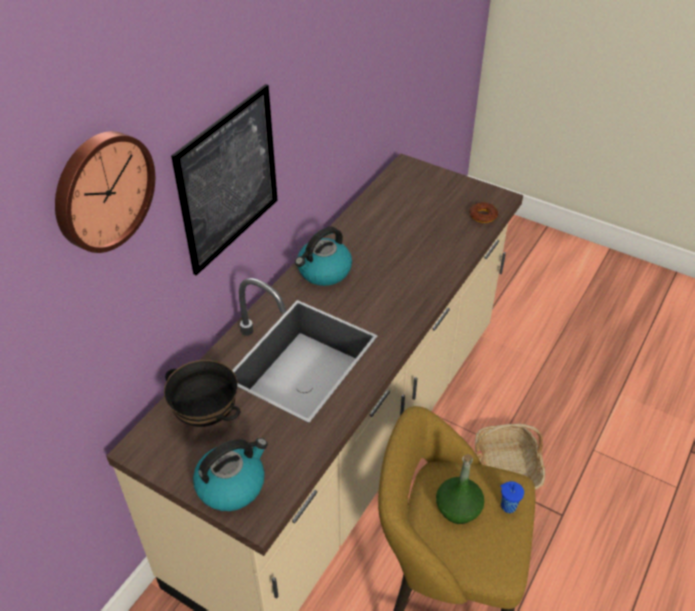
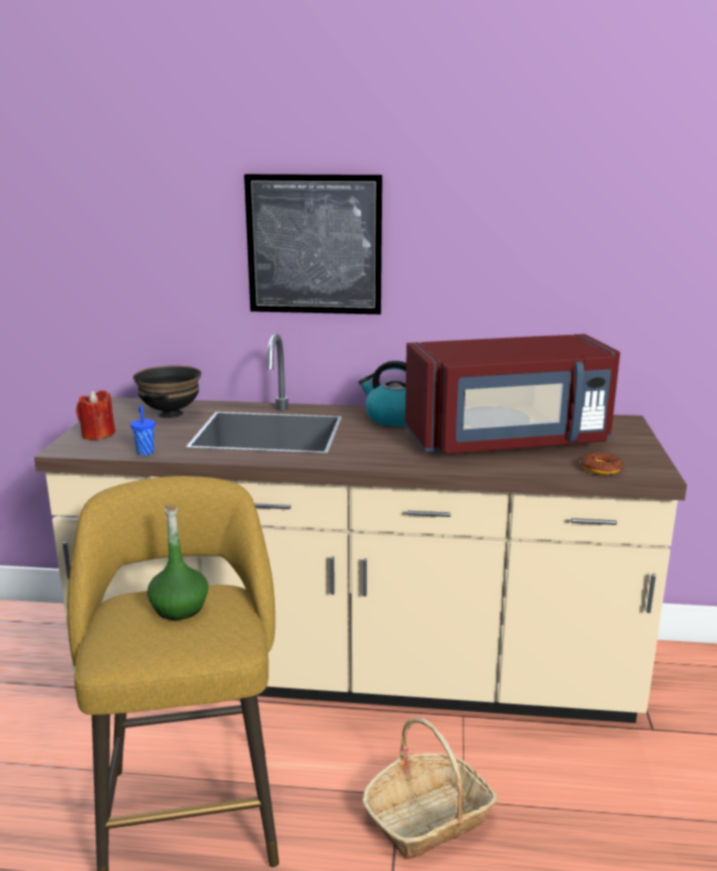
camera: 65 degrees right, 25 degrees down
wall clock [55,131,155,253] -> none
kettle [193,438,268,511] -> red candle [76,390,115,440]
blue cup [500,481,524,513] -> blue cup moved to [130,405,155,456]
none -> red microwave [405,334,620,454]

